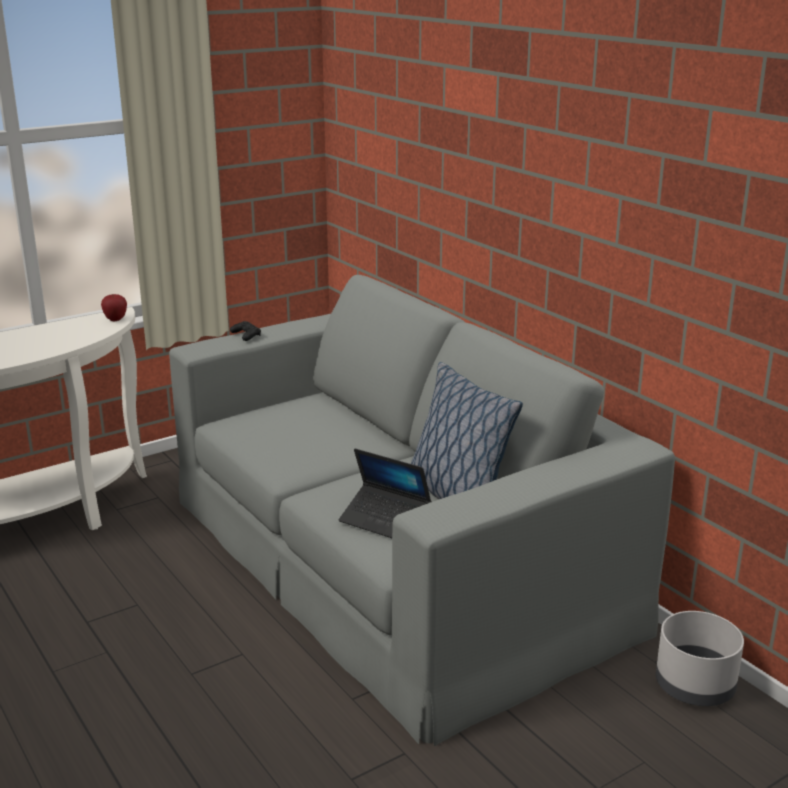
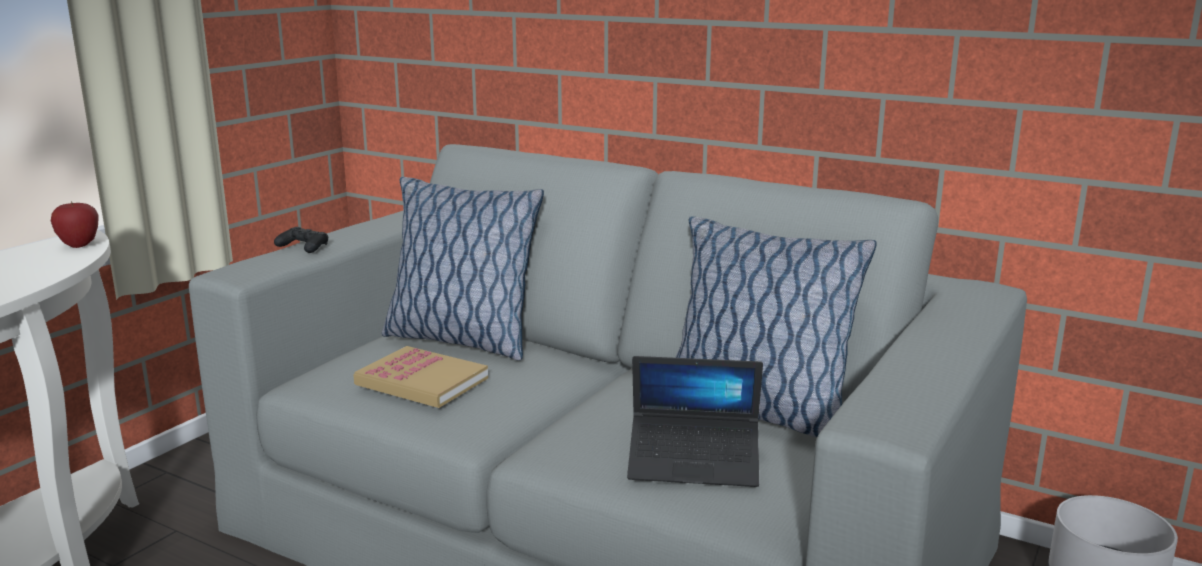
camera: 25 degrees left, 5 degrees down
none -> book [353,346,488,408]
none -> pillow [382,177,544,361]

